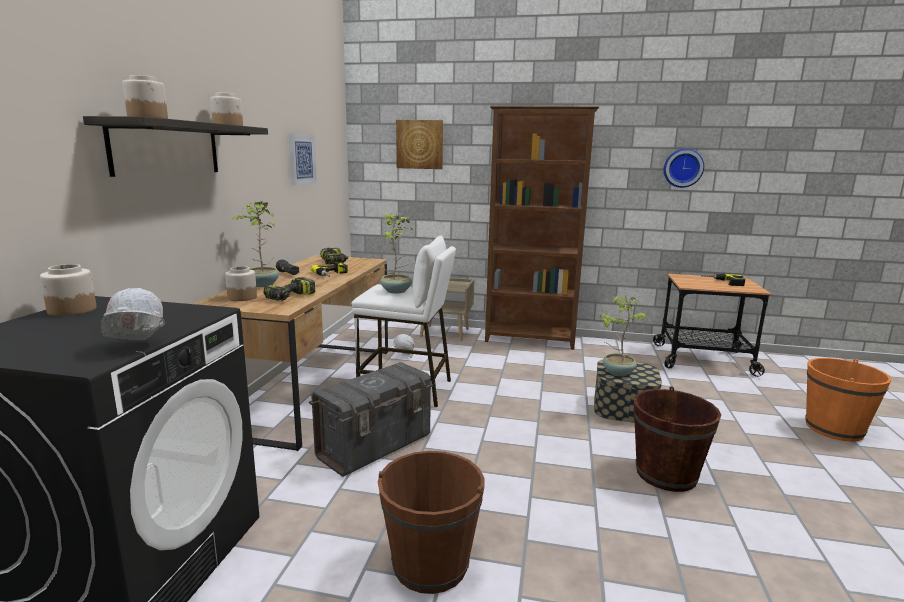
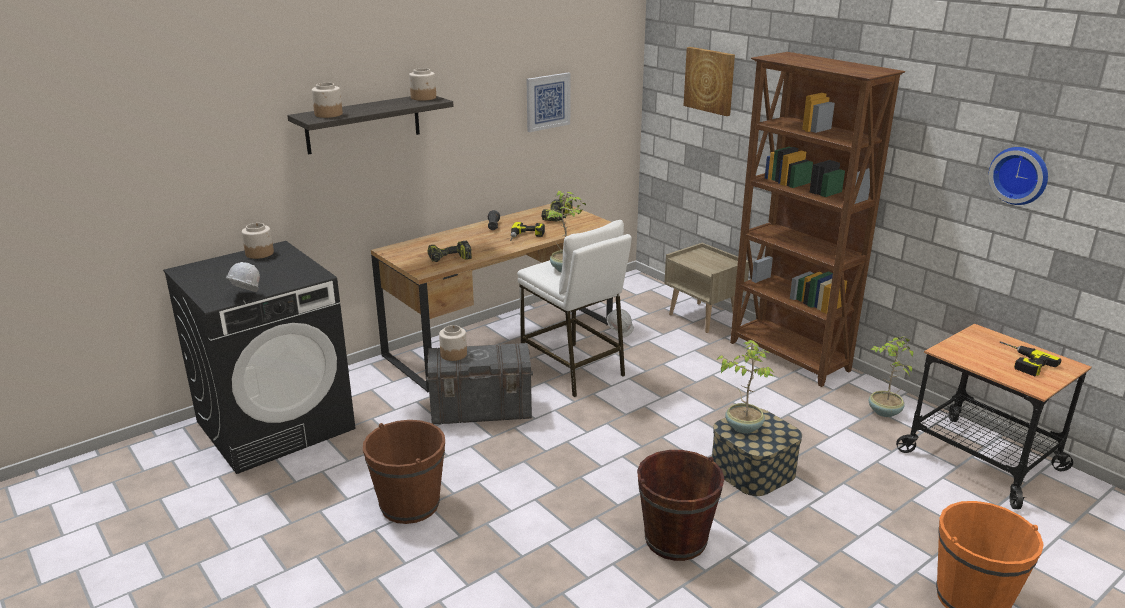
camera: 40 degrees right, 10 degrees up
jar [225,266,257,301] -> jar moved to [439,325,467,361]
potted plant [231,201,279,287] -> potted plant moved to [868,336,914,417]

